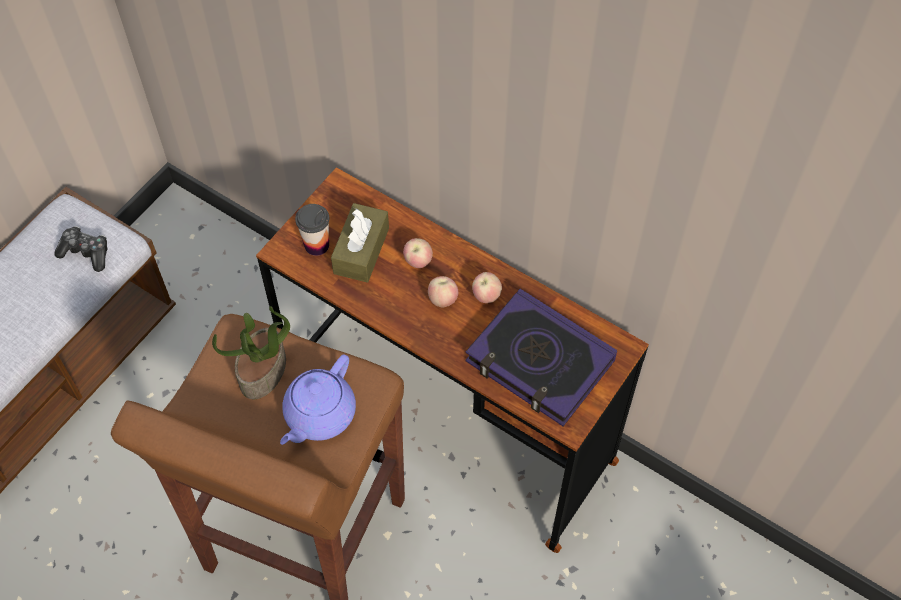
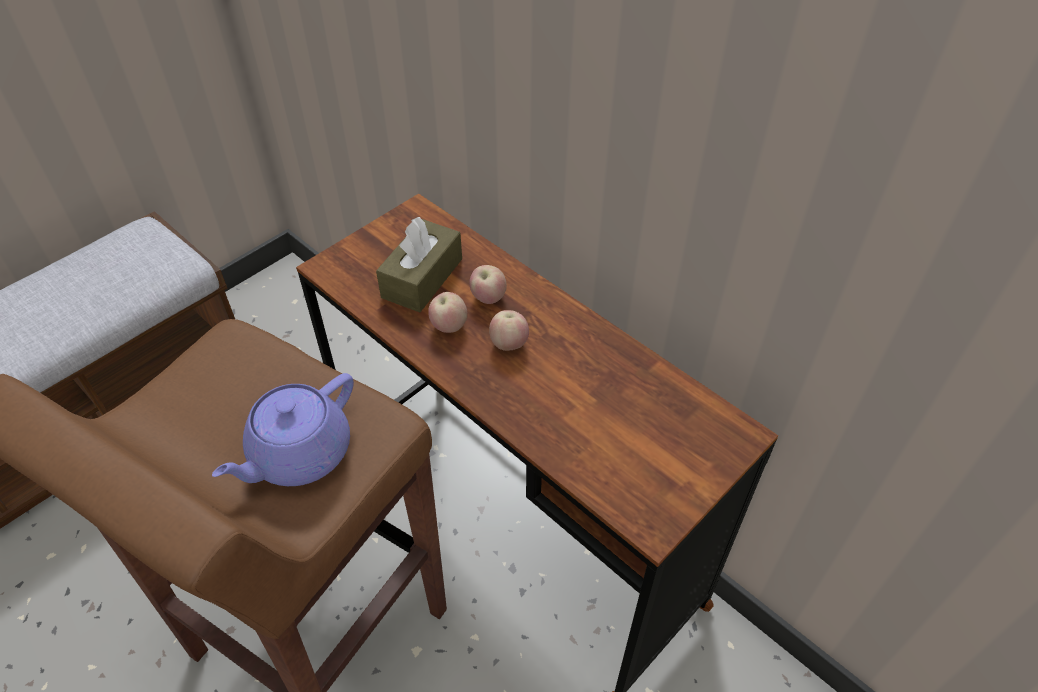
camera: 10 degrees right, 10 degrees down
game controller [54,226,107,272] -> none
potted plant [212,306,290,399] -> none
cup [295,204,329,256] -> none
book [465,289,617,426] -> none
apple [472,272,502,303] -> apple moved to [428,292,468,333]

